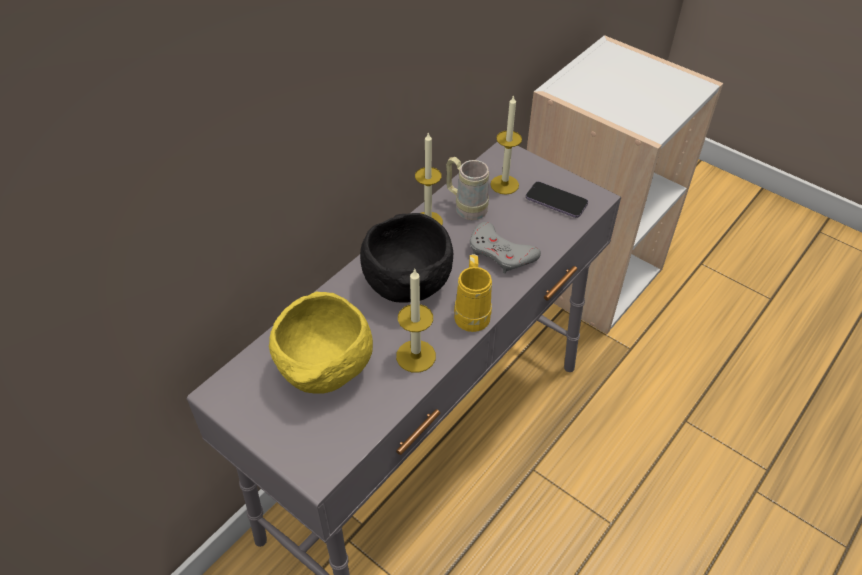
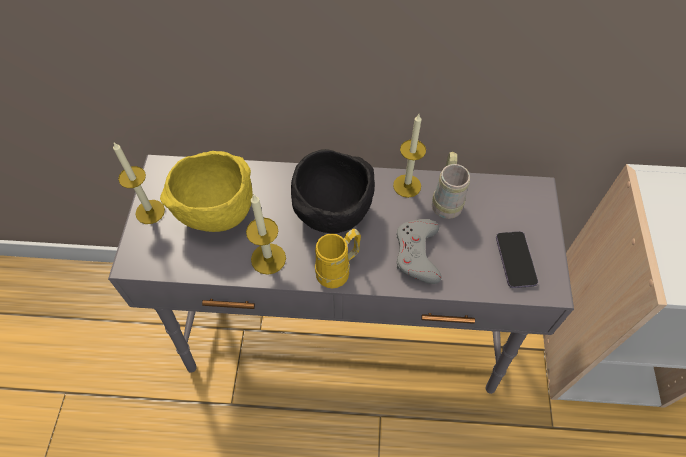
camera: 55 degrees right, 10 degrees up
candle [490,95,522,195] -> candle moved to [113,143,165,224]

